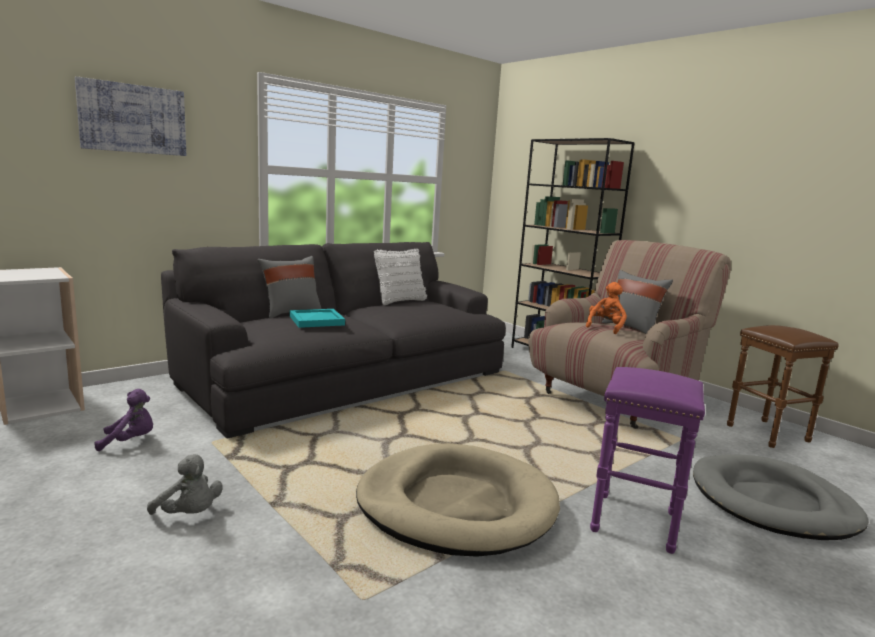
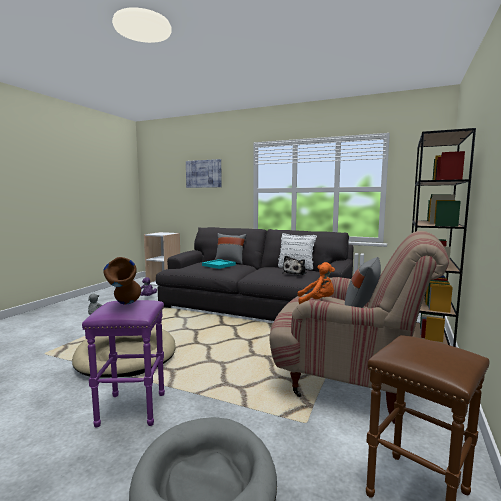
camera: 65 degrees right, 5 degrees down
none -> brown vase [103,257,141,305]
none -> plush toy [282,256,307,275]

